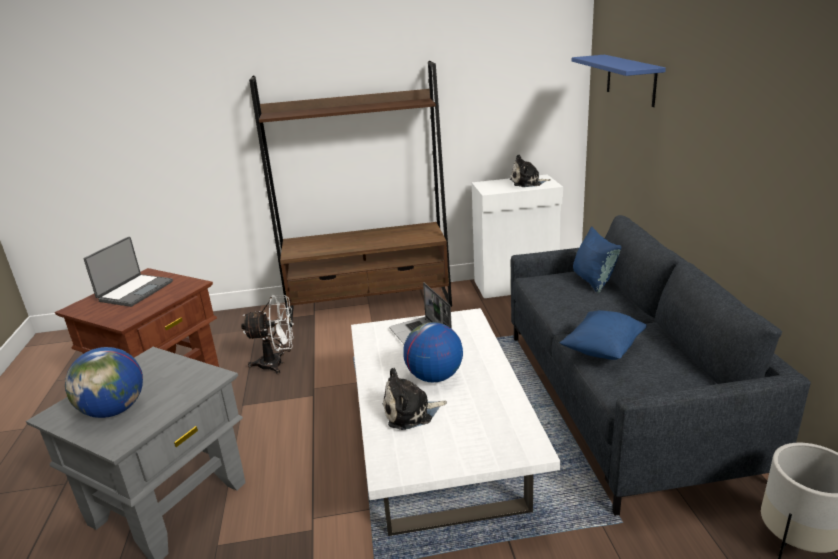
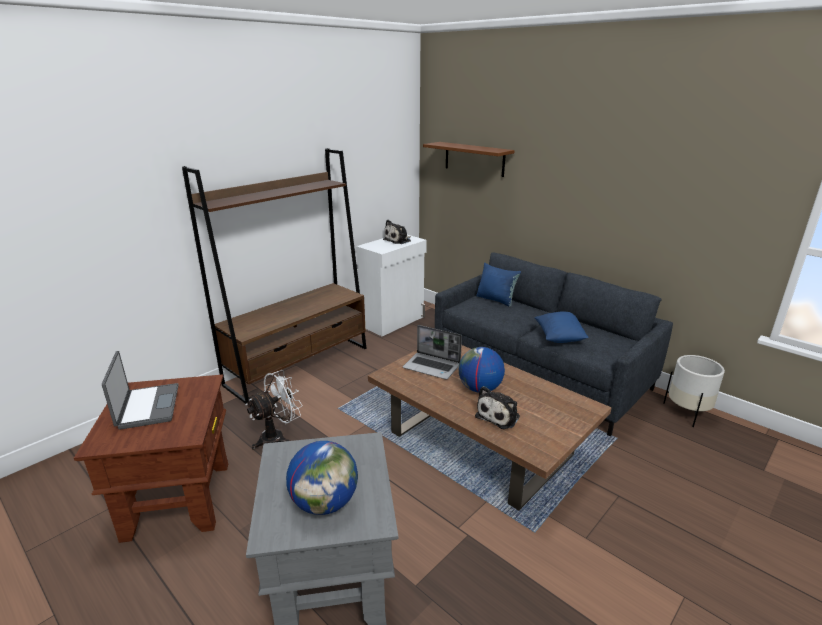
camera: 40 degrees left, 0 degrees up
white coffee table [351,308,560,536] -> brown coffee table [368,345,612,510]
blue shelf [572,55,666,107] -> brown shelf [423,142,515,177]

